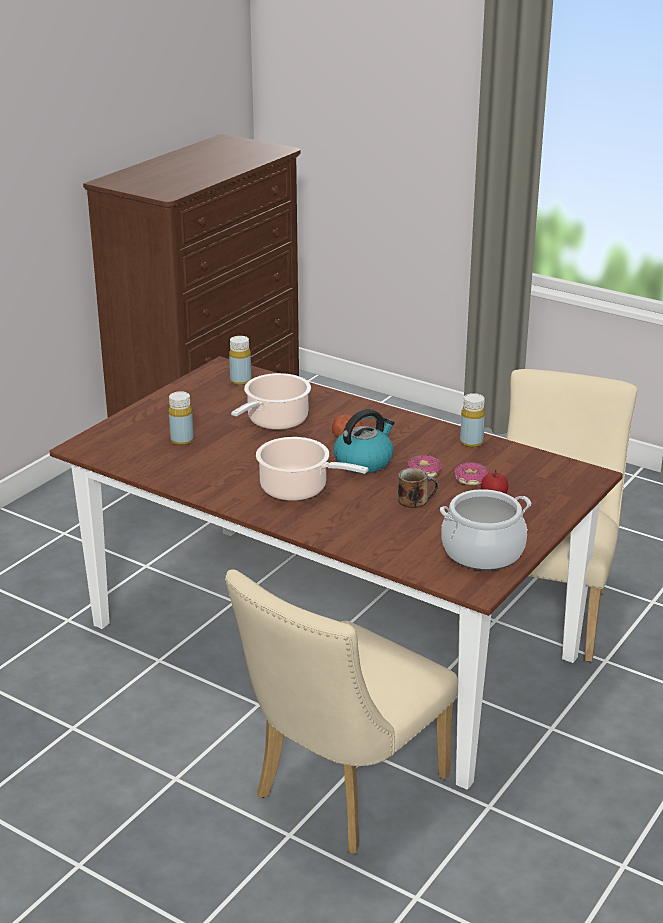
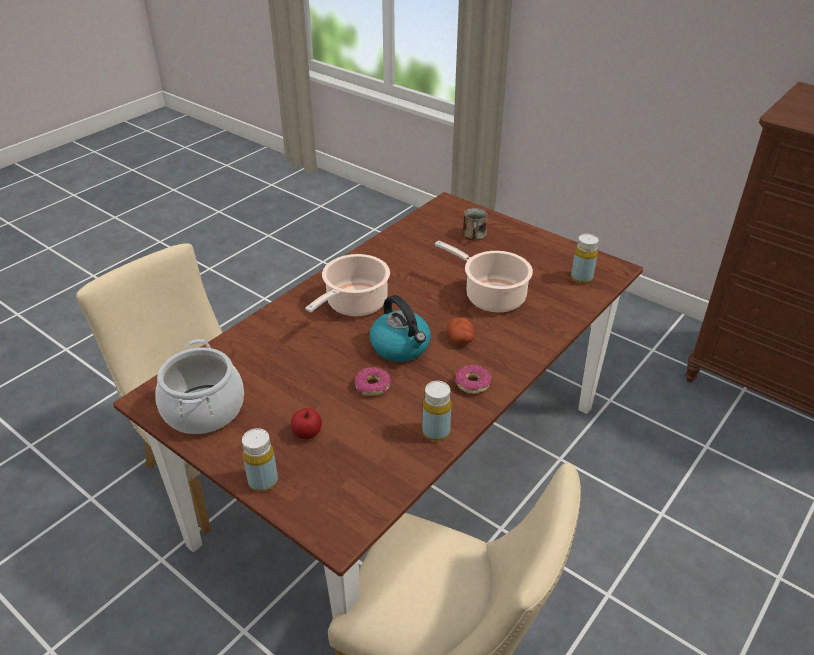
camera: 95 degrees right, 10 degrees up
yellow bottle [169,391,194,445] -> yellow bottle moved to [242,428,278,492]
mug [398,468,438,508] -> mug moved to [462,208,487,240]
donut [454,462,489,485] -> donut moved to [456,364,492,394]

